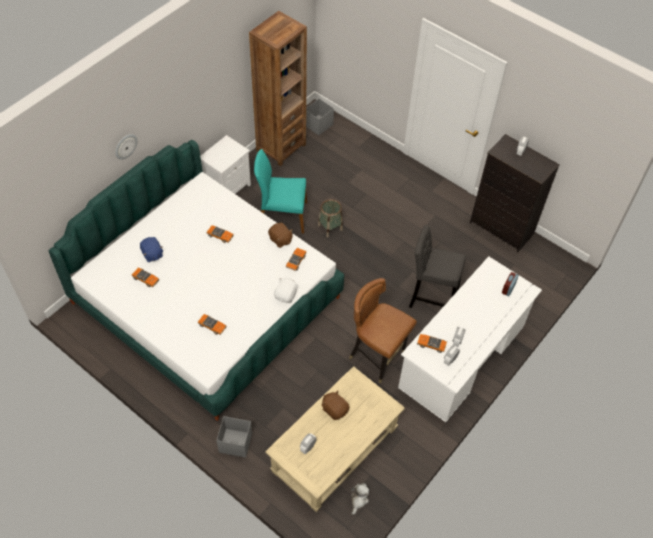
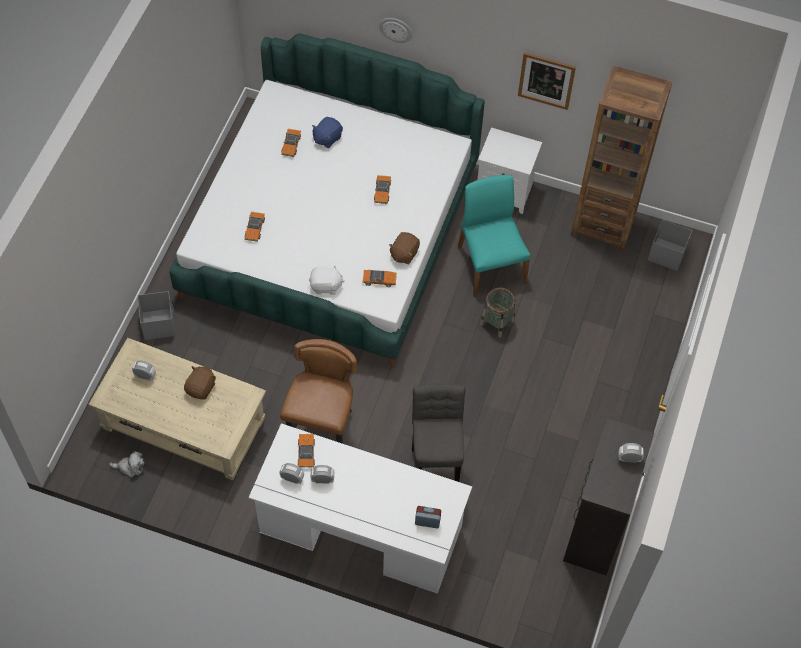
camera: 70 degrees right, 5 degrees up
none -> picture [518,52,576,110]

